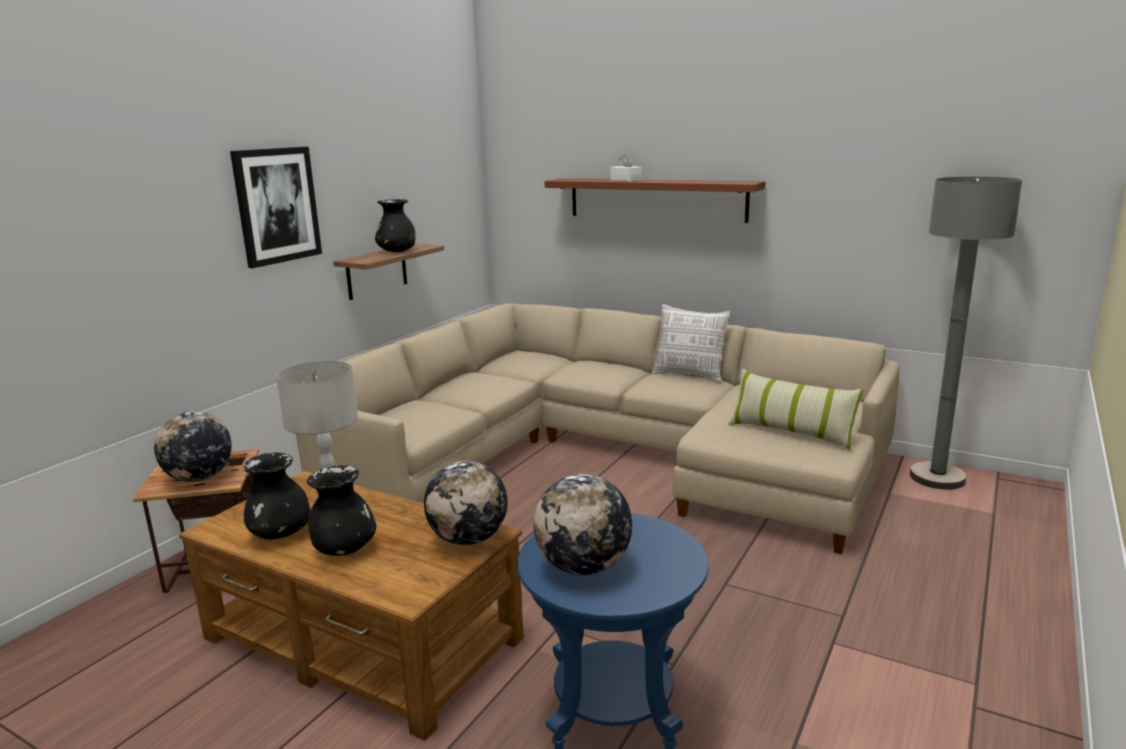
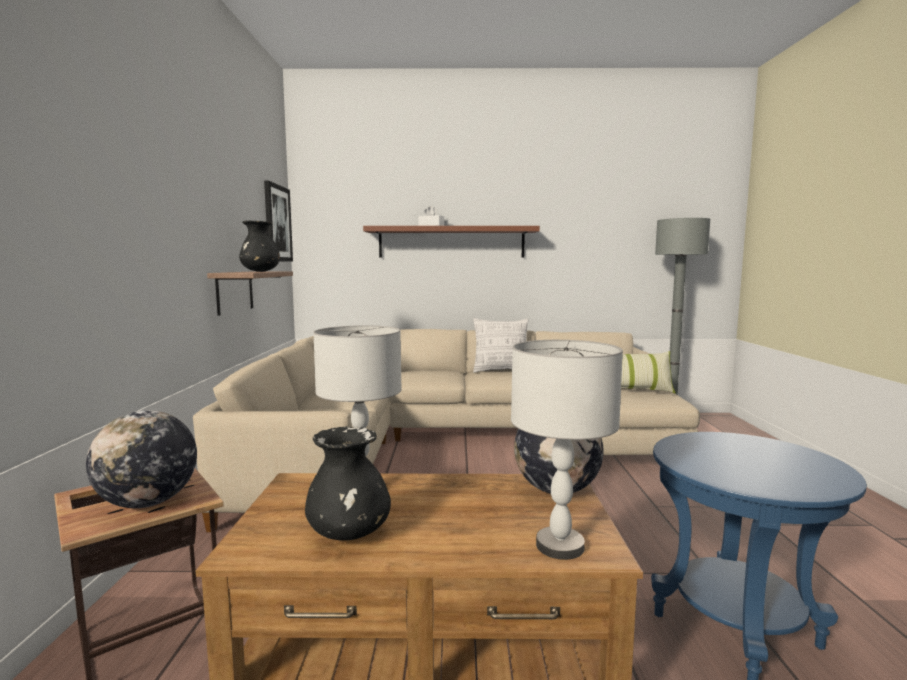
camera: 30 degrees left, 10 degrees down
picture [230,147,322,268] -> picture moved to [264,181,293,262]
black vase [307,465,376,556] -> none
globe [533,474,632,575] -> none
none -> grey table lamp [511,340,623,560]

